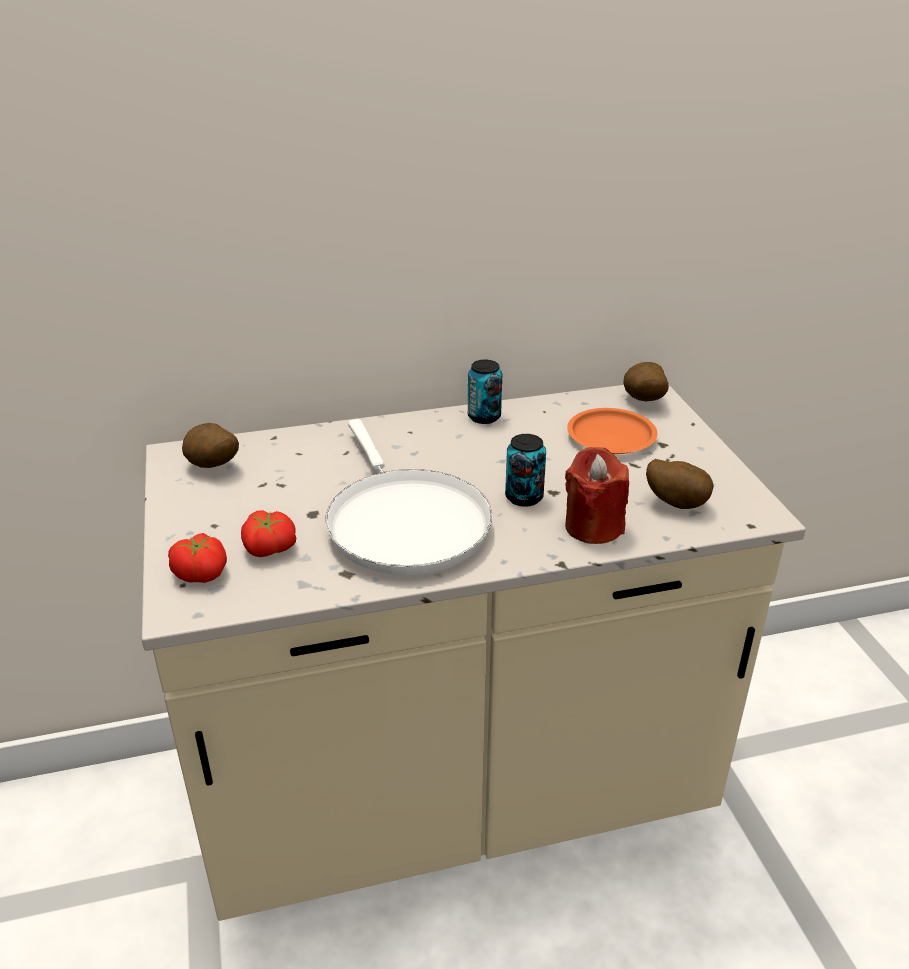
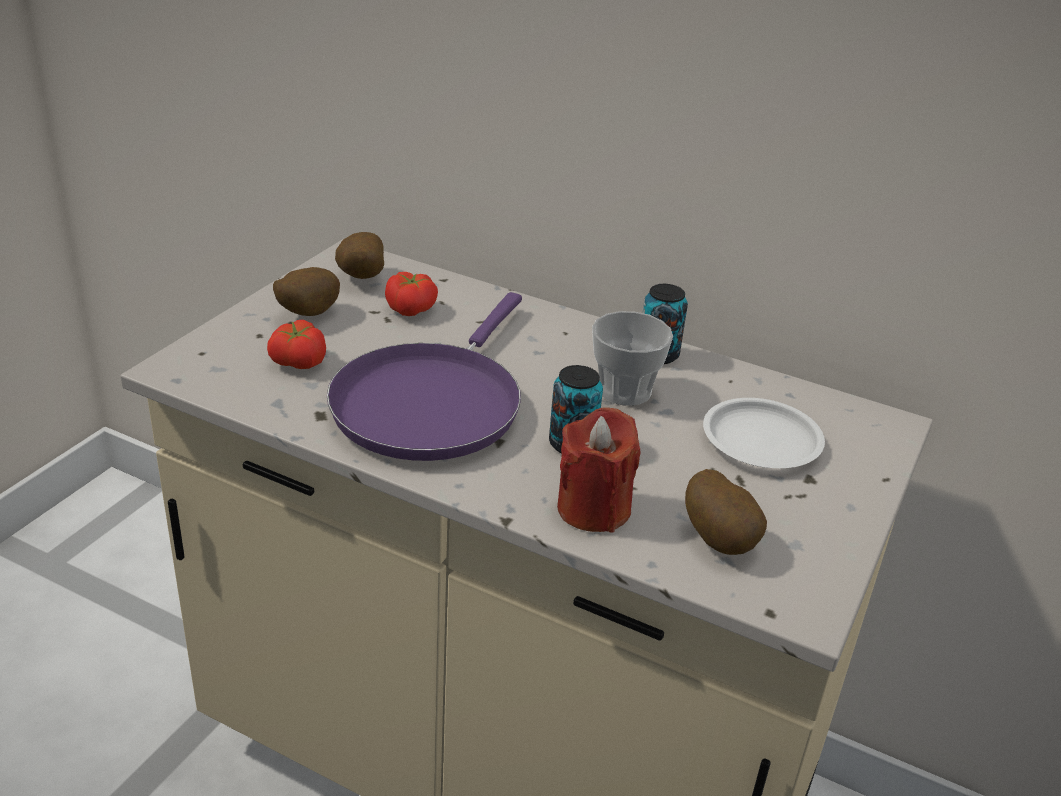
camera: 40 degrees right, 0 degrees up
tomato [168,533,227,583] -> tomato moved to [385,272,438,316]
white frying pan [326,419,492,575] -> purple frying pan [327,292,522,461]
orange plate [567,408,657,454] -> white plate [703,398,825,468]
potato [623,362,669,401] -> potato moved to [273,267,340,316]
none -> cup [592,311,673,406]

